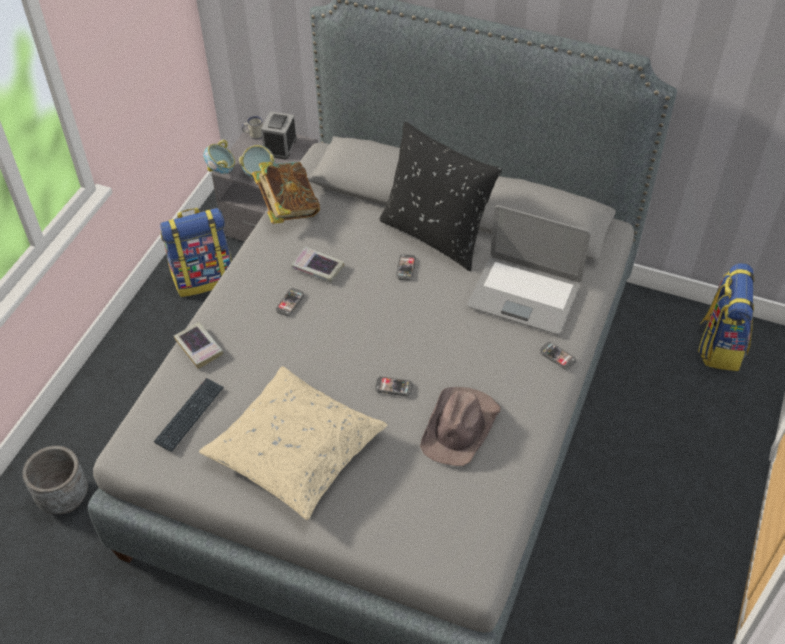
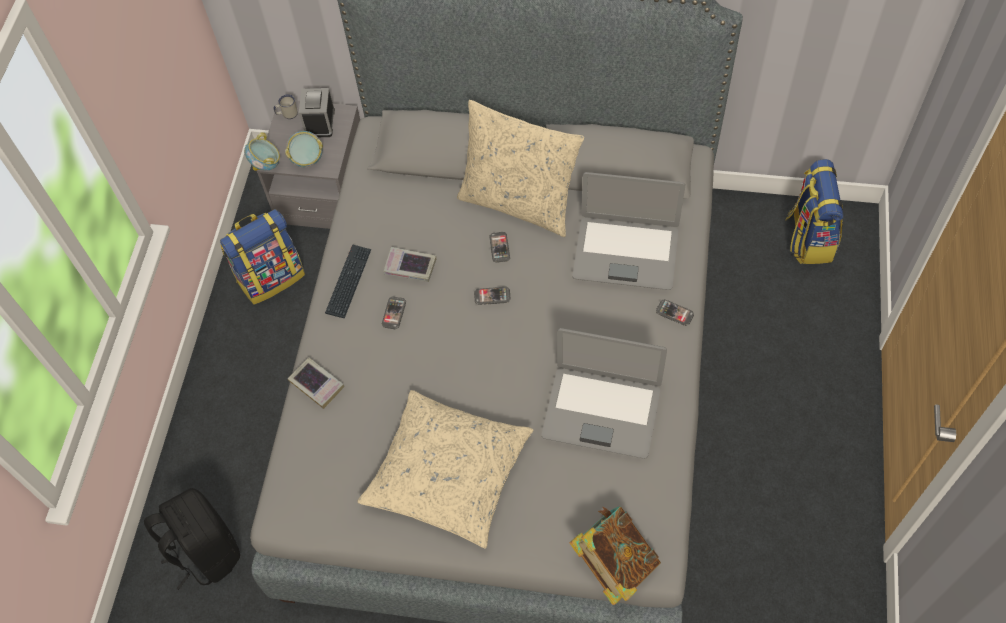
camera: 10 degrees left, 10 degrees up
grey planter [23,446,88,514] -> black backpack [144,488,240,590]
keyboard [154,378,224,452] -> keyboard moved to [325,244,371,318]
book [252,162,320,224] -> book moved to [569,506,661,605]
phone [375,377,413,396] -> phone moved to [474,287,511,305]
black pillow [379,122,502,271] -> beige pillow [457,100,584,237]
brown hat [420,387,501,466] -> laptop [542,328,667,459]

